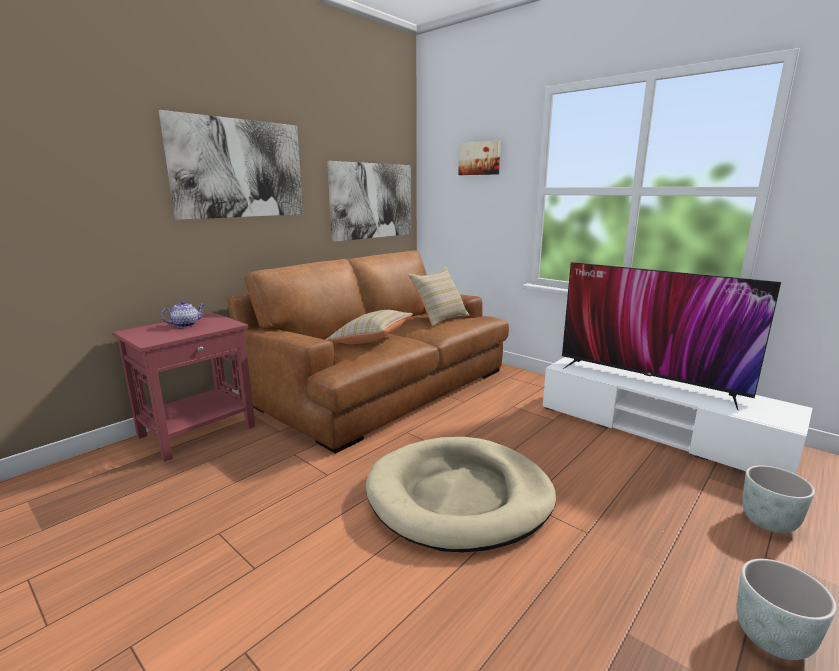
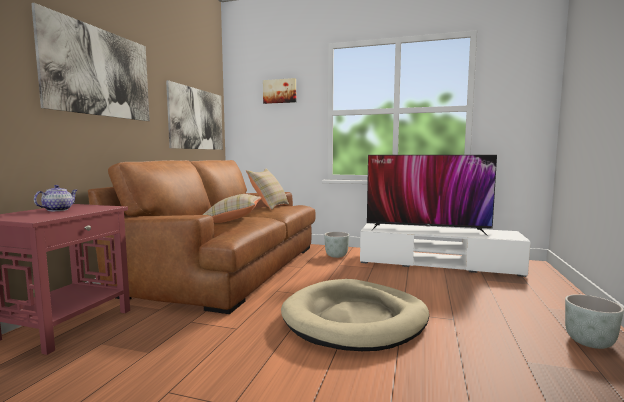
camera: 25 degrees left, 10 degrees down
grey planter [742,465,815,533] -> grey planter moved to [324,232,349,258]

